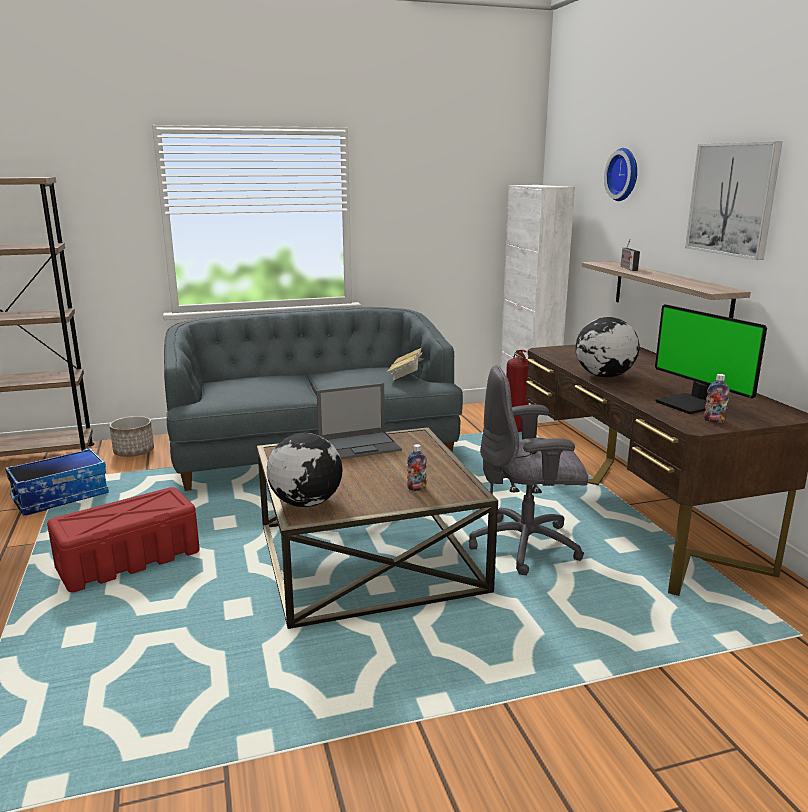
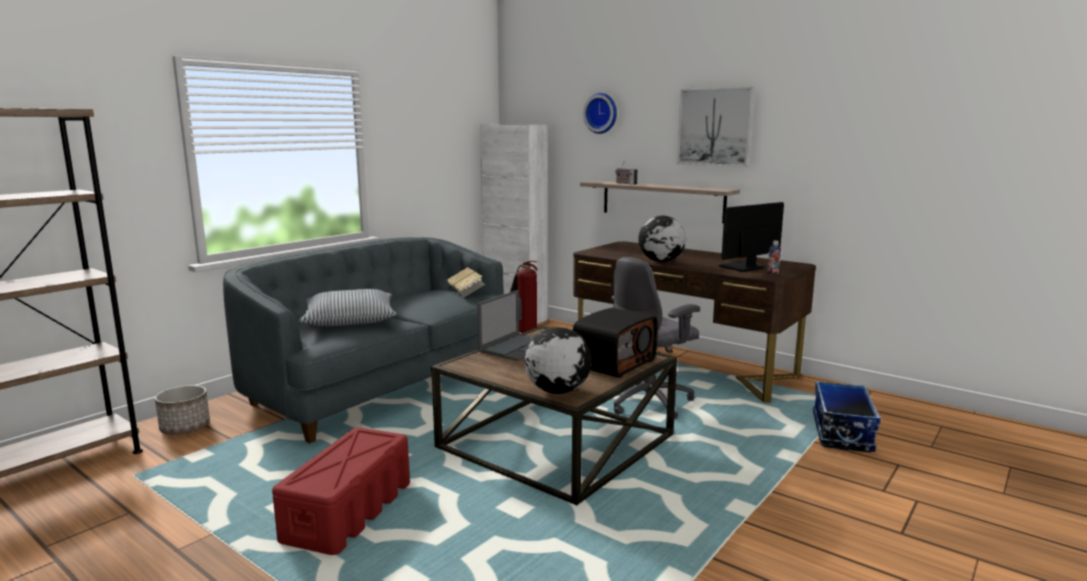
camera: 35 degrees left, 5 degrees down
storage box [5,448,109,515] -> storage box moved to [813,381,881,453]
bottle [407,444,427,491] -> radio [573,308,658,378]
monitor [655,304,767,414] -> monitor turned 120 degrees clockwise [719,202,784,272]
none -> pillow [299,289,397,326]

